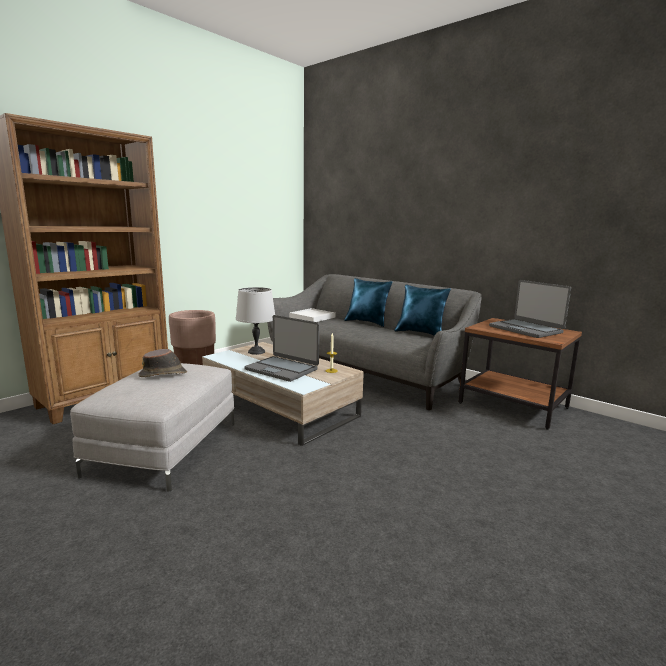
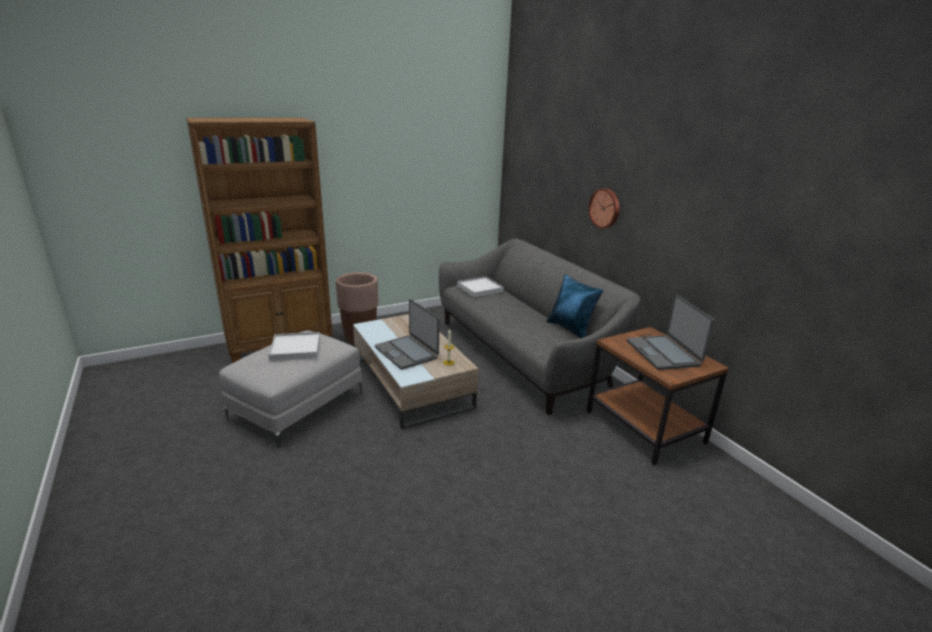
camera: 20 degrees right, 10 degrees up
brown hat [138,349,187,377] -> white tray [268,332,320,361]
grey table lamp [236,287,275,355] -> none
blue pillow [344,278,393,327] -> none
none -> wall clock [589,188,620,229]

